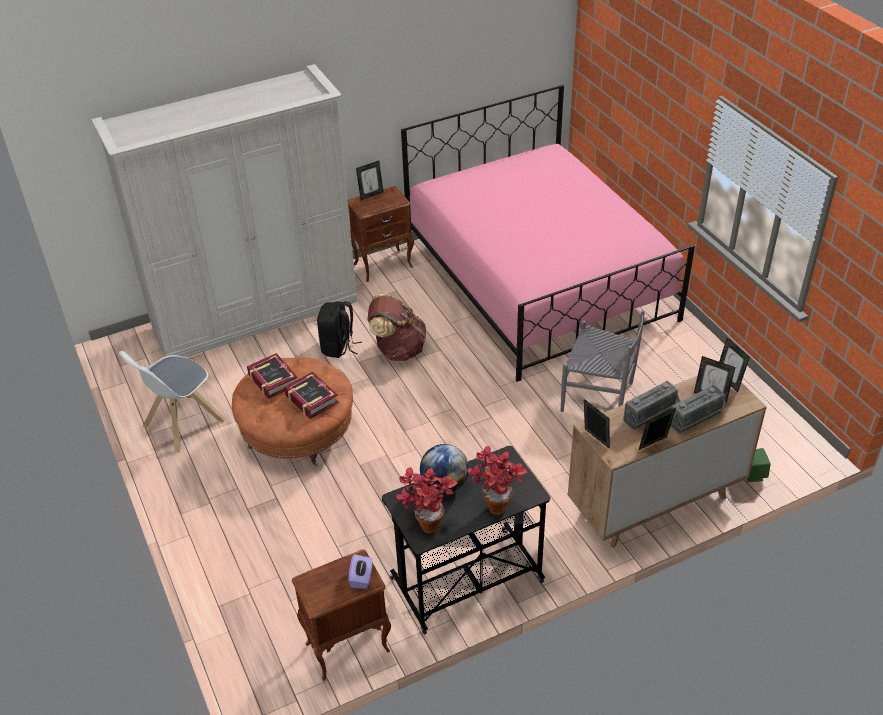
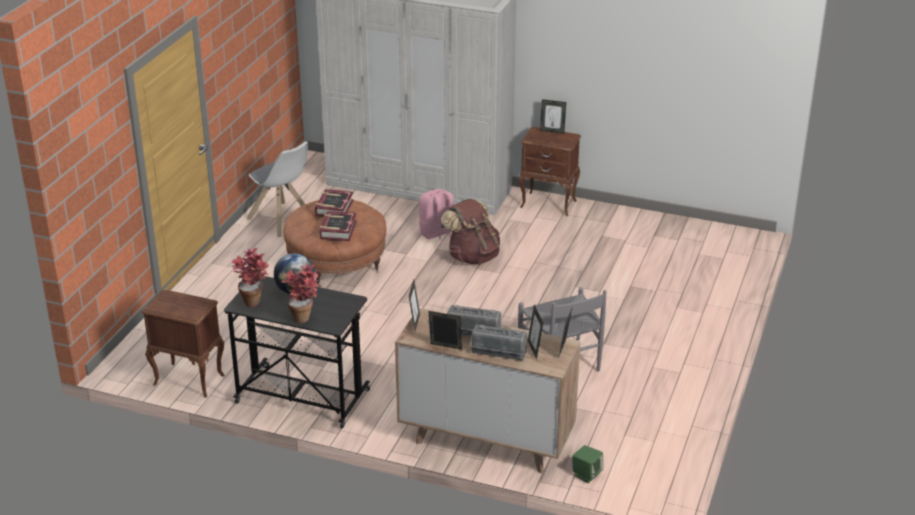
camera: 45 degrees right, 10 degrees down
chair [119,351,226,453] -> chair turned 135 degrees counterclockwise [247,141,309,237]
black backpack [317,301,362,358] -> pink backpack [419,189,454,244]
purple tissue box [348,554,373,589] -> none
pink bed [401,85,695,382] -> none

